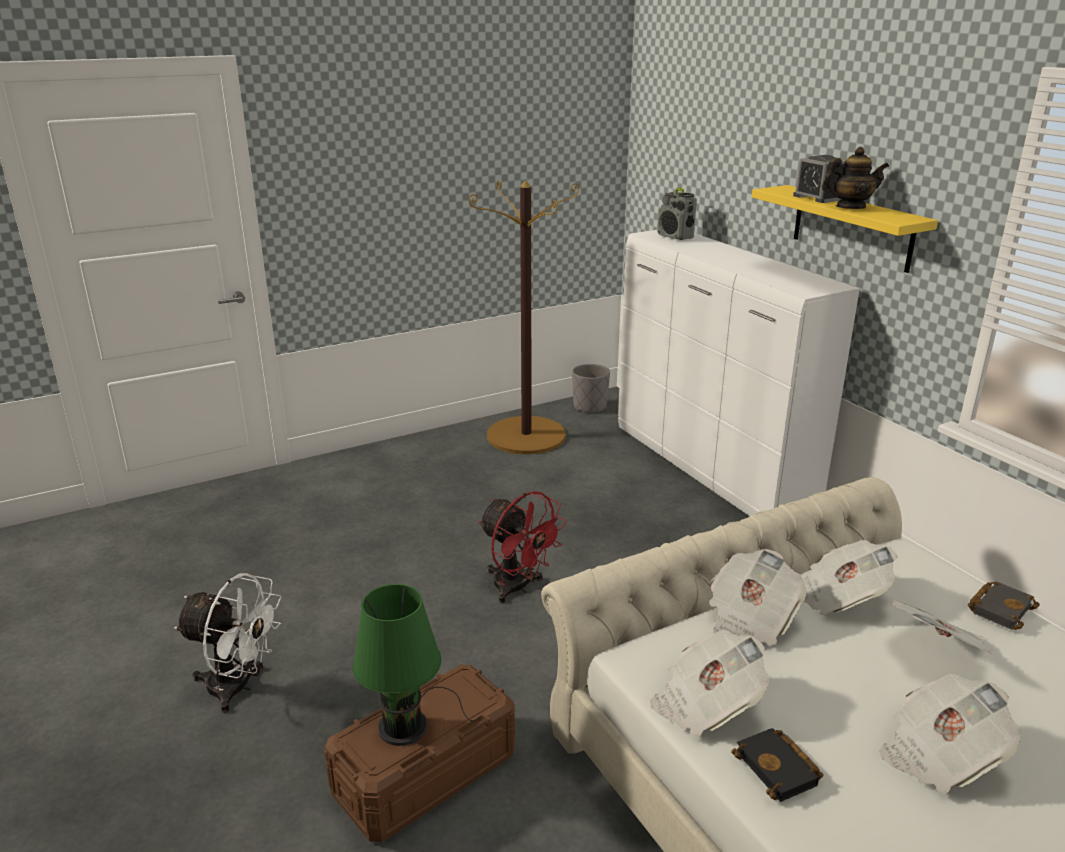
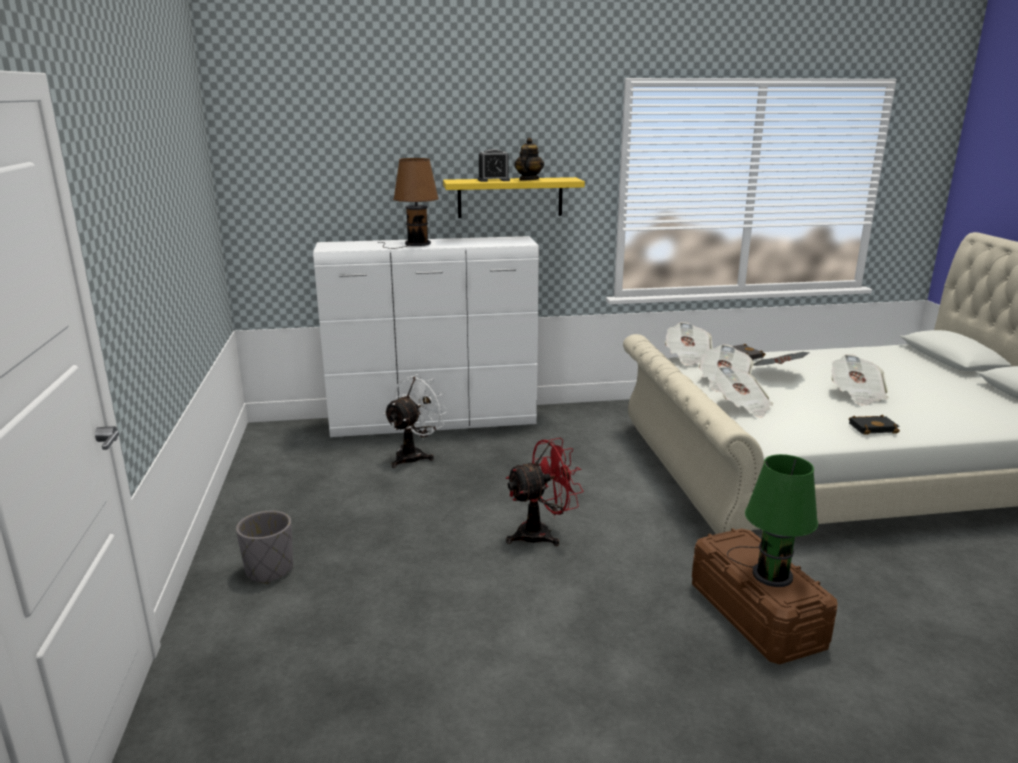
camera: 70 degrees left, 5 degrees down
white fan [174,573,282,713] -> white fan moved to [383,374,449,468]
brown clothes rack [469,180,580,454] -> none
grey planter [572,364,610,413] -> grey planter moved to [236,511,293,584]
newspaper [650,630,769,737] -> newspaper moved to [665,322,713,366]
radio [657,188,697,240] -> none
none -> brown table lamp [377,158,439,249]

